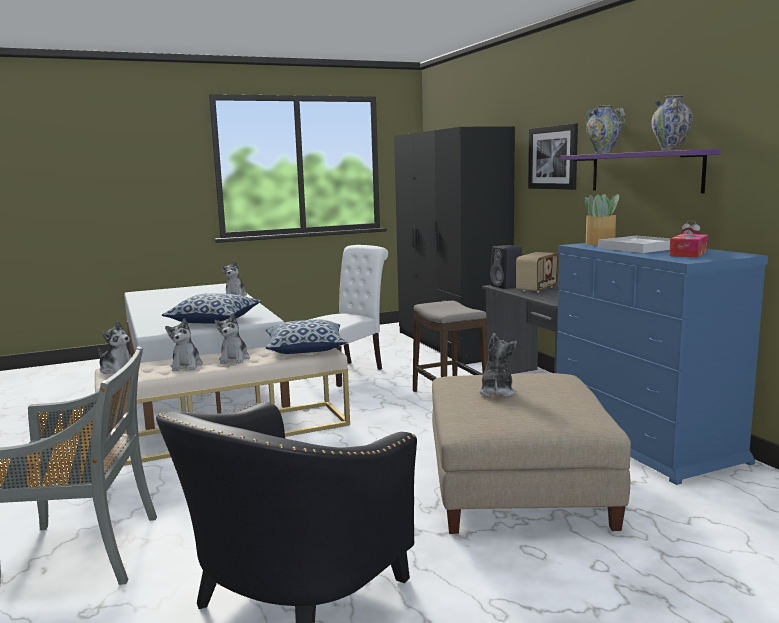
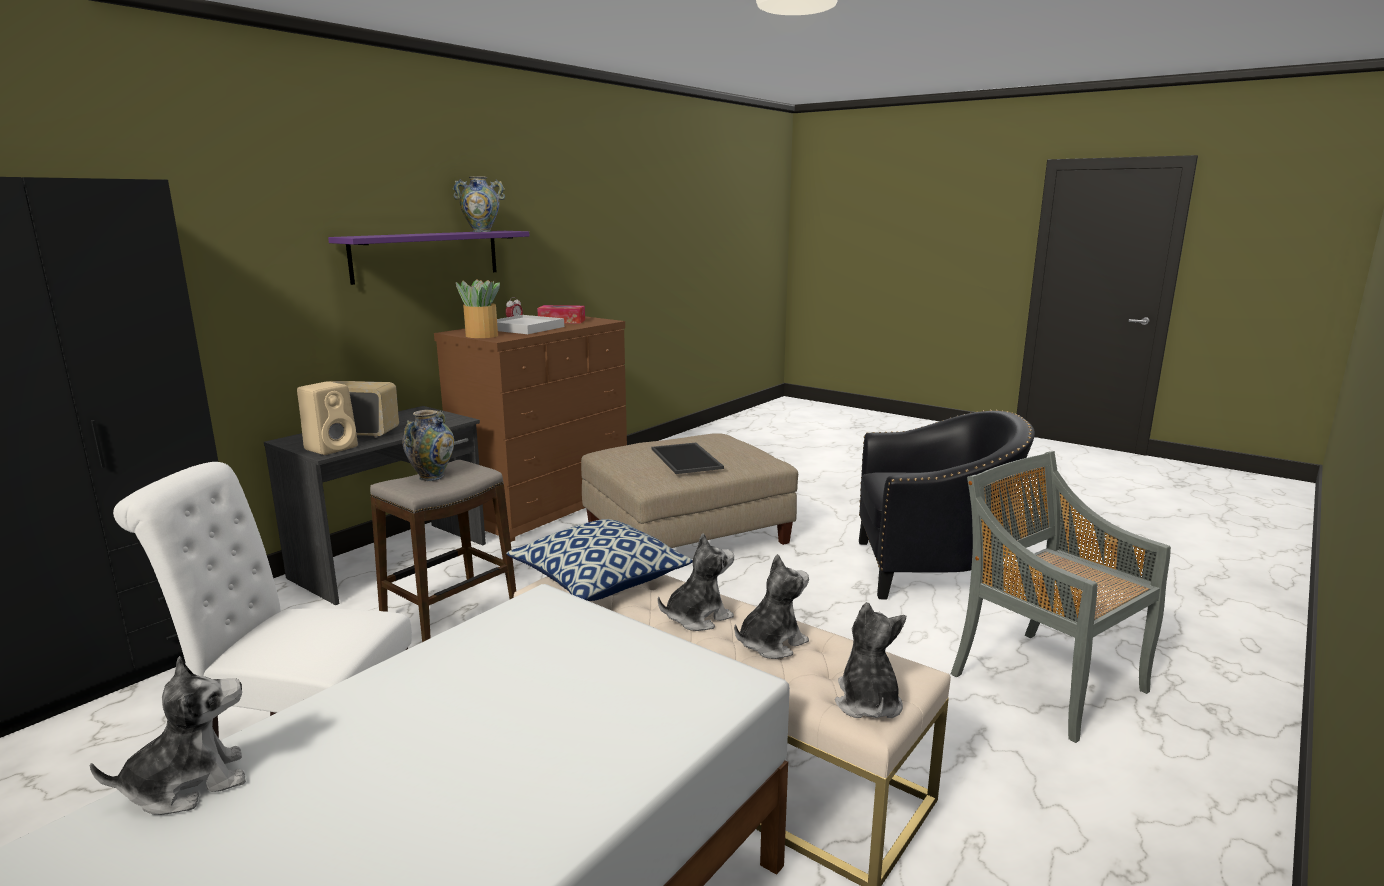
camera: 120 degrees left, 5 degrees up
pillow [162,294,261,324] -> none
plush toy [478,333,517,397] -> tray [652,443,724,474]
black speaker [490,245,522,289] -> beige speaker [297,381,358,455]
picture [528,123,578,190] -> none
blue dresser [556,243,768,485] -> brown dresser [434,317,627,542]
vase [585,105,626,154] -> vase moved to [403,410,454,481]

